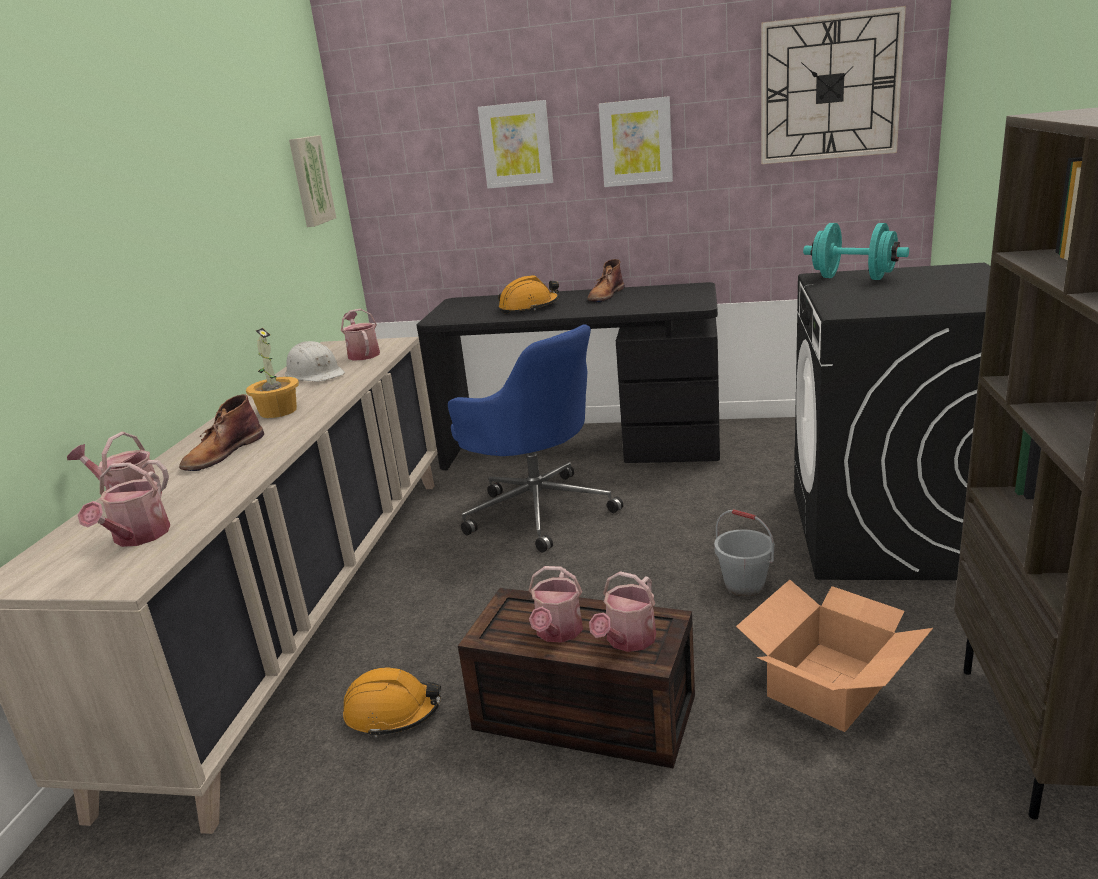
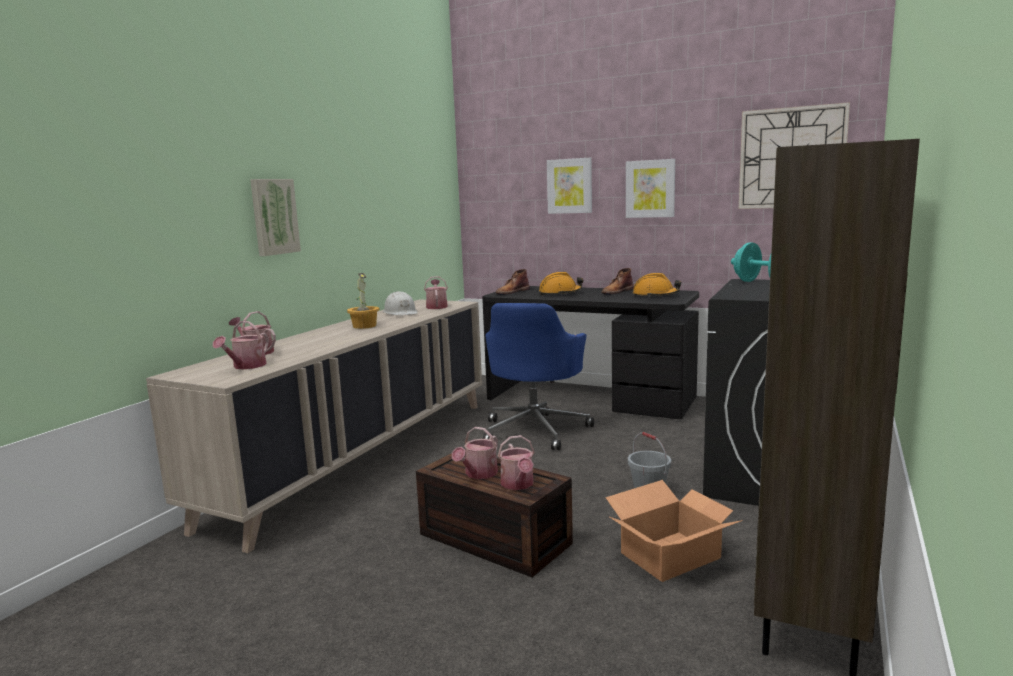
camera: 15 degrees right, 10 degrees down
brown boot [179,394,264,471] -> brown boot moved to [496,269,530,295]
picture [289,135,336,227] -> picture moved to [250,179,301,256]
orange hard hat [343,667,441,738] -> orange hard hat moved to [633,273,681,297]
blue office chair [448,324,623,553] -> blue office chair turned 45 degrees clockwise [483,303,594,450]
watering can [589,571,656,652] -> watering can turned 60 degrees counterclockwise [498,435,535,490]

